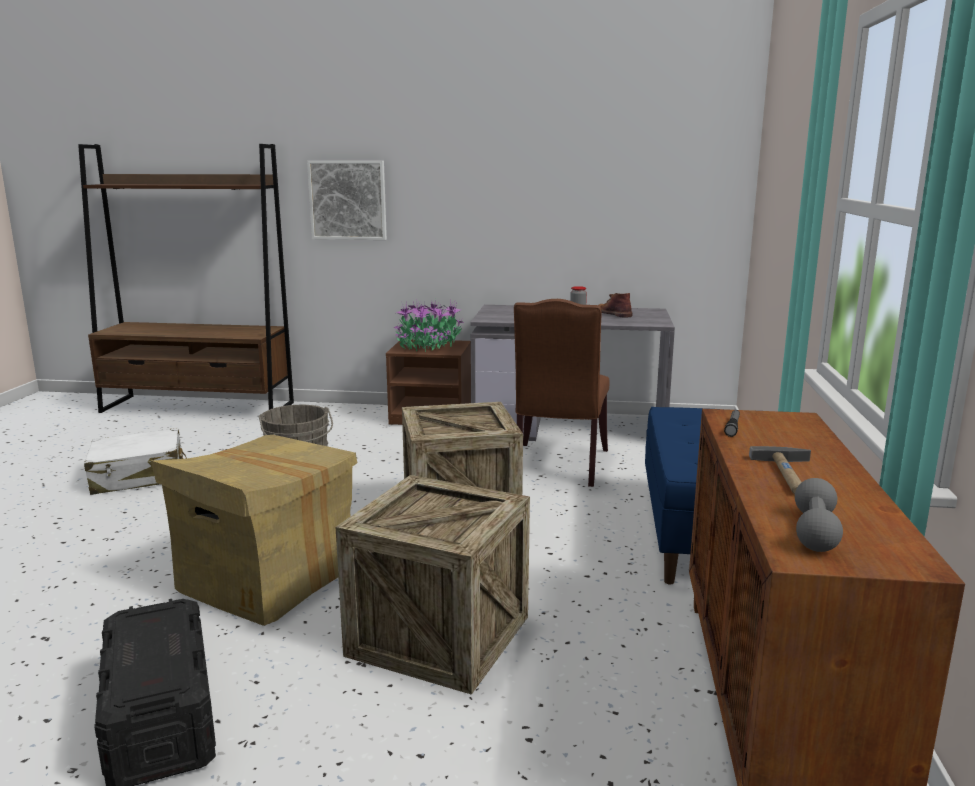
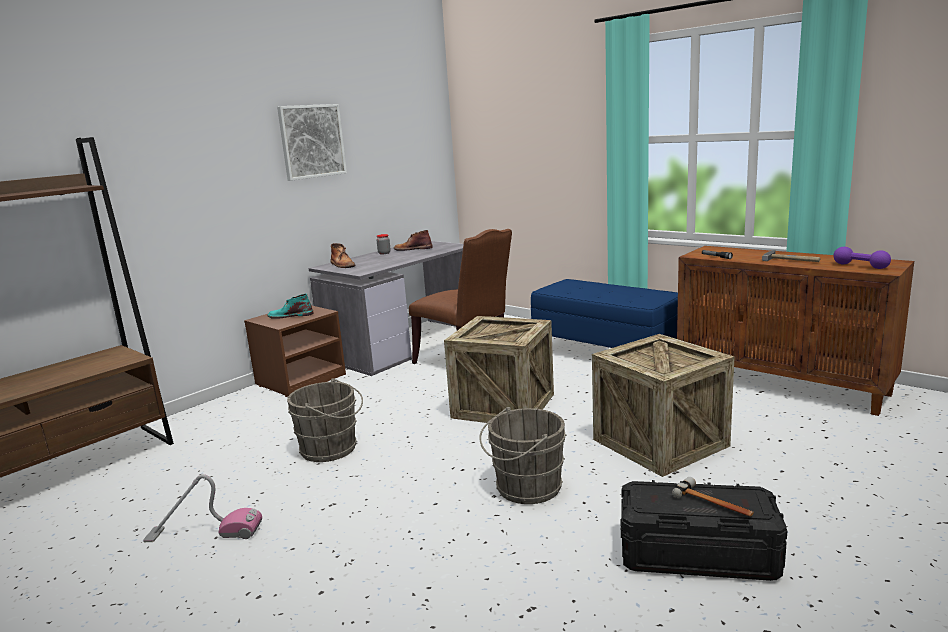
camera: 55 degrees left, 0 degrees up
white suitcase [84,428,187,495] -> vacuum cleaner [143,474,262,542]
cardboard box [151,435,358,626] -> grey bucket [479,407,566,504]
picture [307,161,387,240] -> picture moved to [277,104,347,181]
potted plant [394,299,465,352] -> turquoise boot [268,294,314,319]
grey dumbbell [795,478,843,552] -> purple dumbbell [833,247,891,269]
none -> brown boot [330,243,355,268]
none -> hammer [672,477,754,517]

